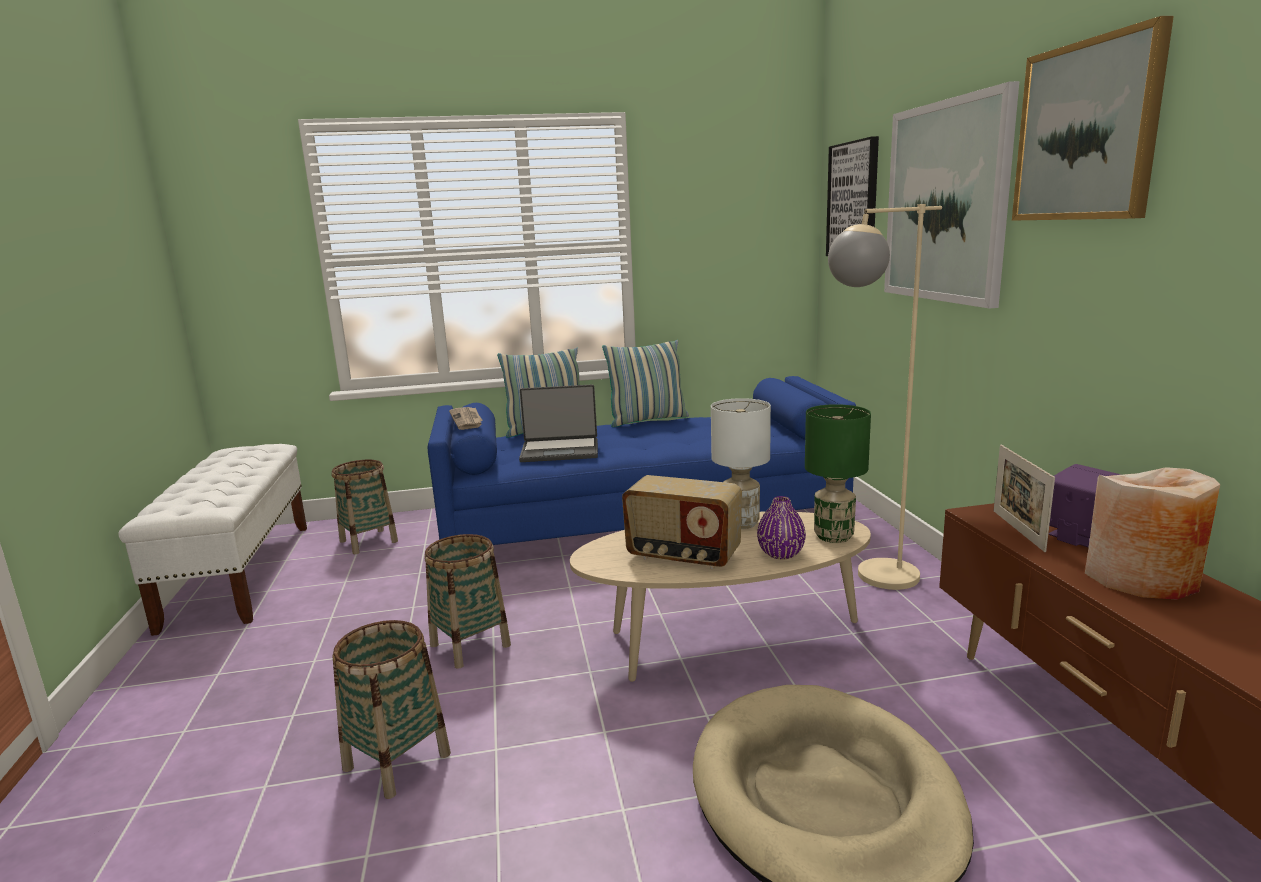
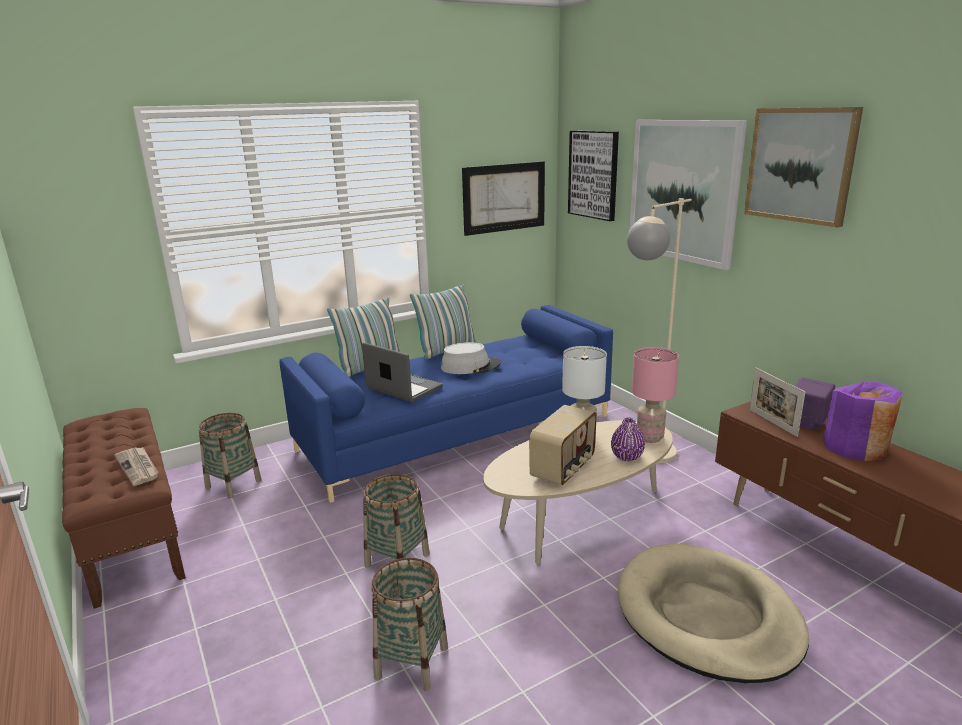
camera: 20 degrees left, 5 degrees up
white bench [118,444,307,636] -> brown bench [62,408,186,609]
newspaper [449,407,482,430] -> newspaper moved to [114,447,159,486]
laptop [519,384,598,462] -> laptop turned 120 degrees counterclockwise [362,343,443,402]
radio [622,475,742,569] -> radio turned 60 degrees counterclockwise [529,405,597,485]
green table lamp [805,404,871,543] -> pink table lamp [632,347,679,443]
beige vase [1085,467,1220,600] -> purple vase [823,381,903,461]
none -> grey hat [441,342,501,374]
none -> picture [462,161,545,236]

